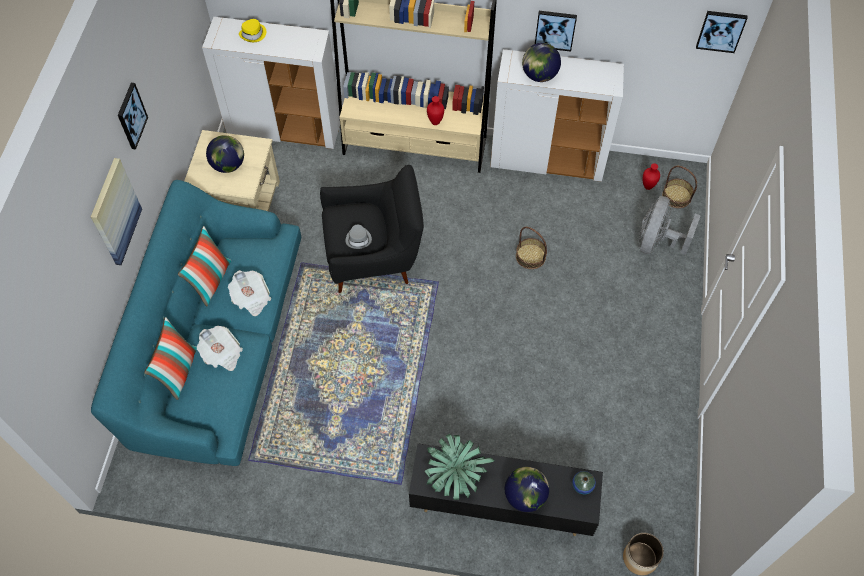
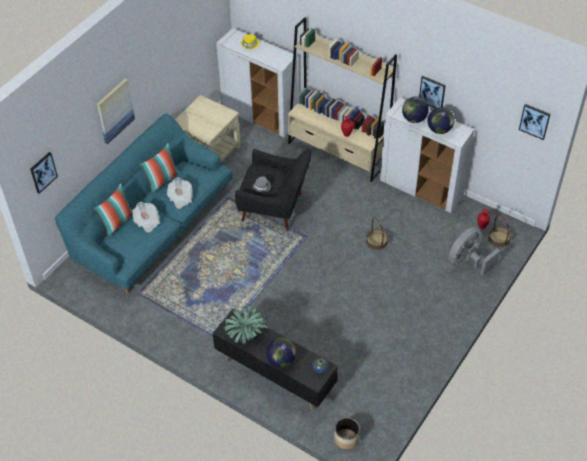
camera: 25 degrees right, 10 degrees down
picture [118,83,148,149] -> picture moved to [30,152,58,194]
globe [206,135,244,173] -> globe moved to [428,107,454,134]

